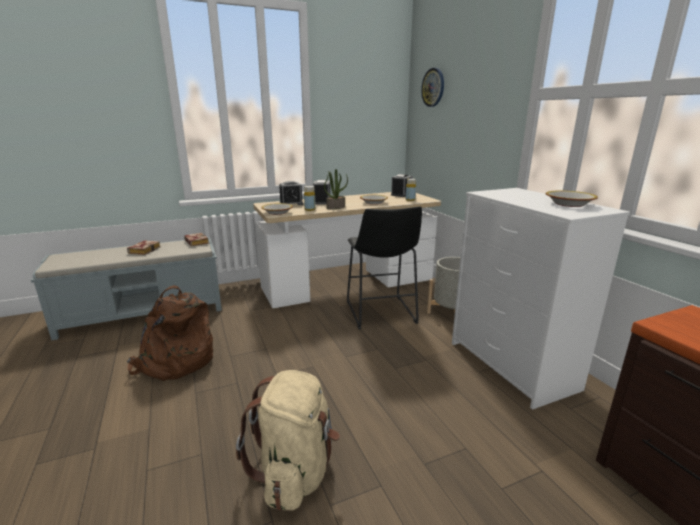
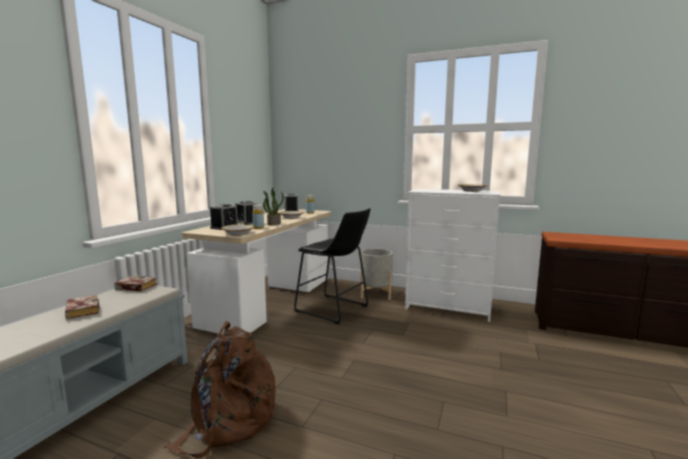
camera: 45 degrees left, 10 degrees down
beige backpack [236,370,340,511] -> none
wall clock [421,68,444,107] -> none

